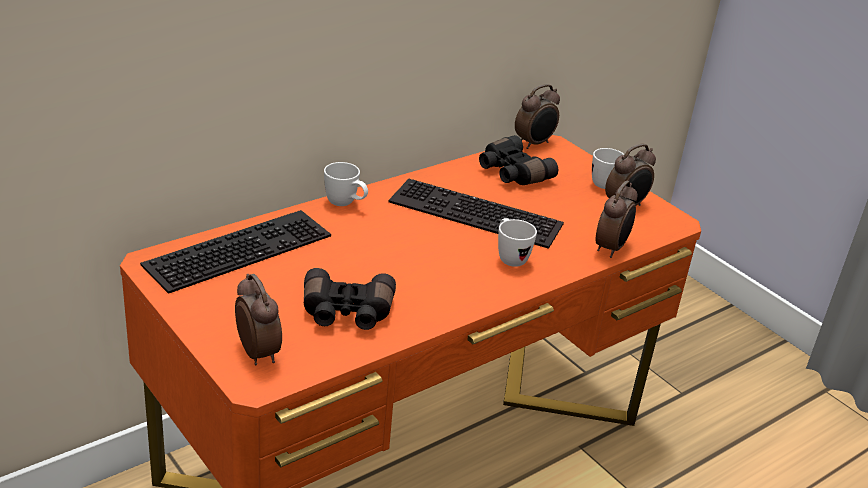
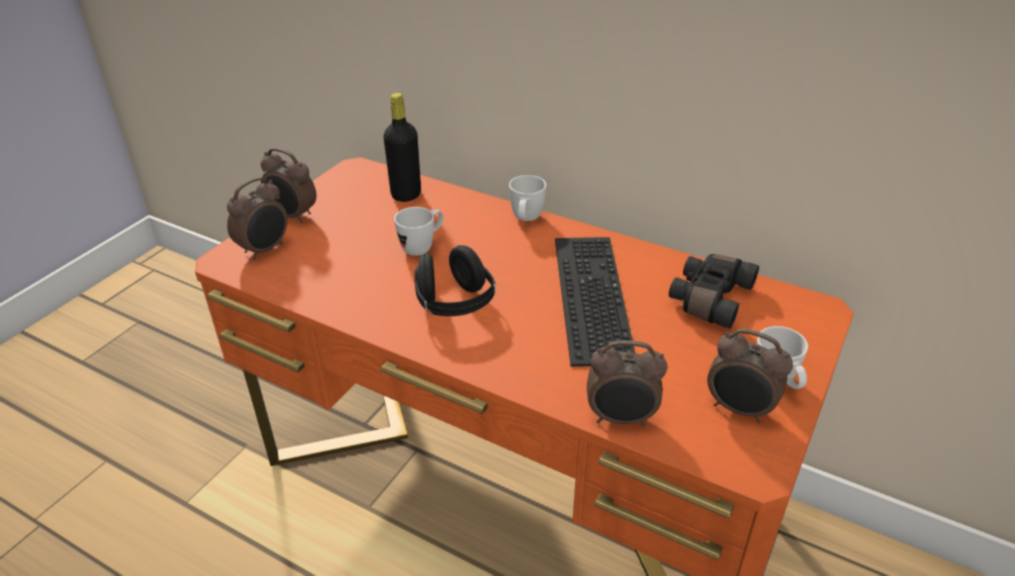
camera: 70 degrees right, 5 degrees up
keyboard [140,210,331,294] -> black bottle [383,93,421,202]
black binoculars [304,268,396,330] -> none
white mug [498,218,537,267] -> white mug moved to [394,207,444,256]
alarm clock [515,84,560,149] -> alarm clock moved to [261,148,317,223]
none -> black headphones [414,245,496,316]

